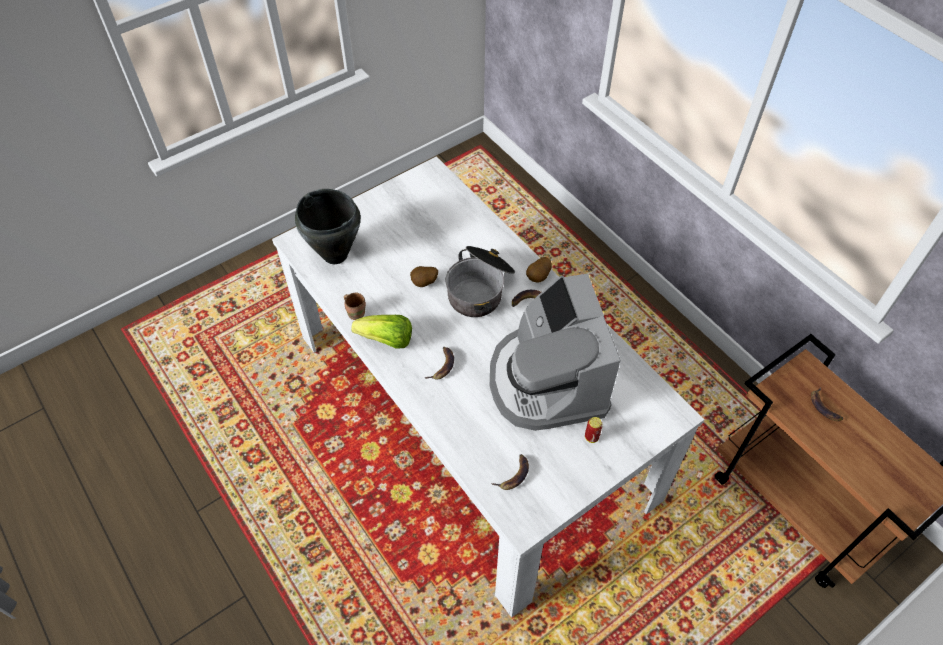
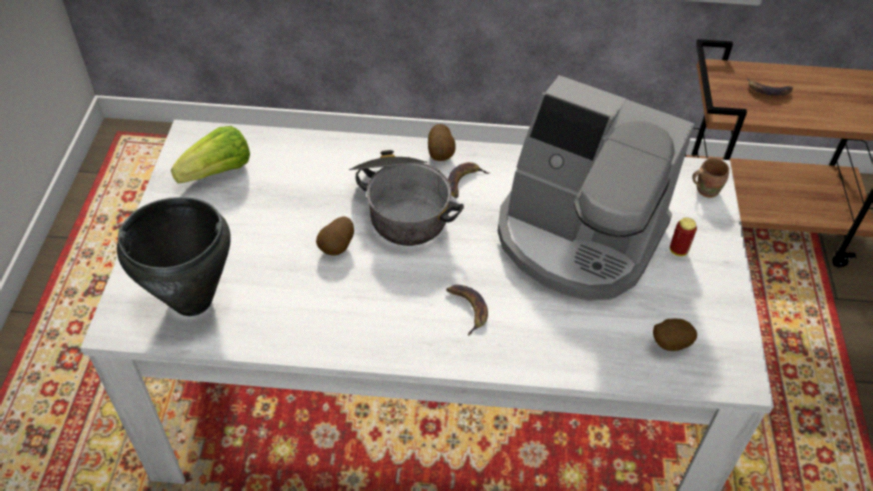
camera: 50 degrees left, 5 degrees down
brown mug [344,293,366,320] -> brown mug moved to [692,158,729,198]
lettuce [351,315,412,348] -> lettuce moved to [171,126,250,183]
banana [491,454,529,490] -> potato [653,319,697,351]

